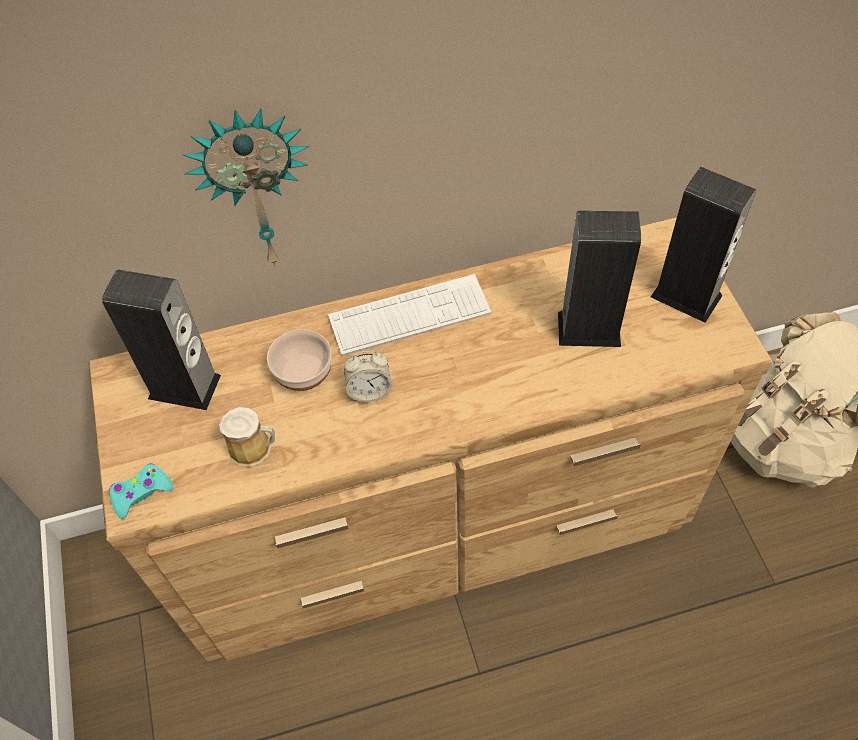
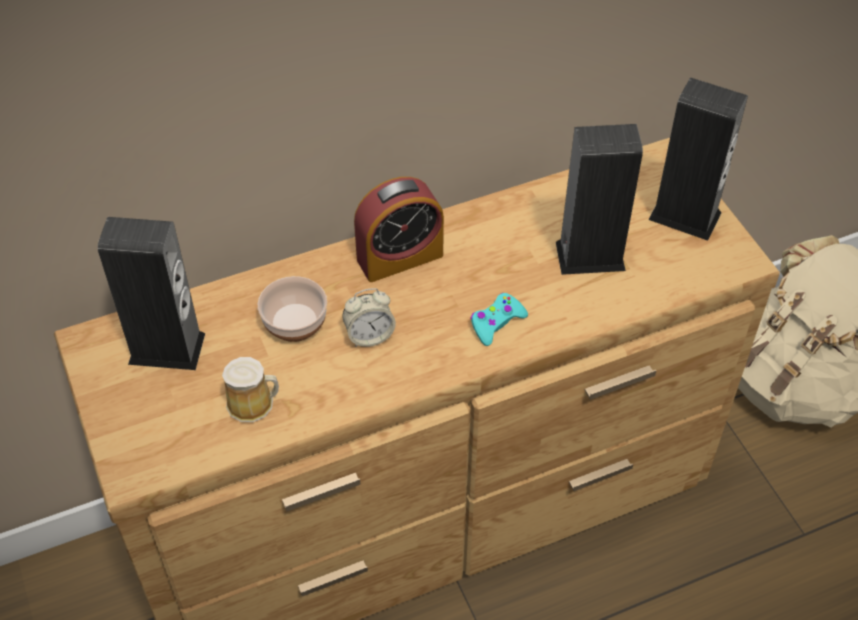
camera: 10 degrees left, 5 degrees down
turquoise game controller [110,464,174,519] -> turquoise game controller moved to [470,293,528,346]
wall clock [183,109,309,267] -> none
keyboard [328,274,491,356] -> alarm clock [354,177,444,282]

